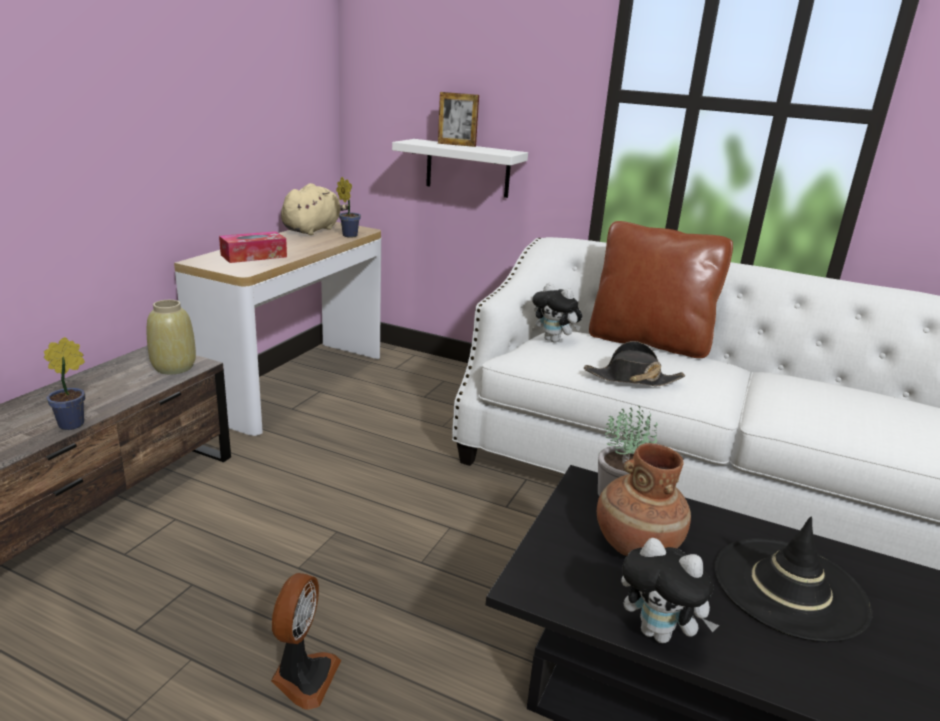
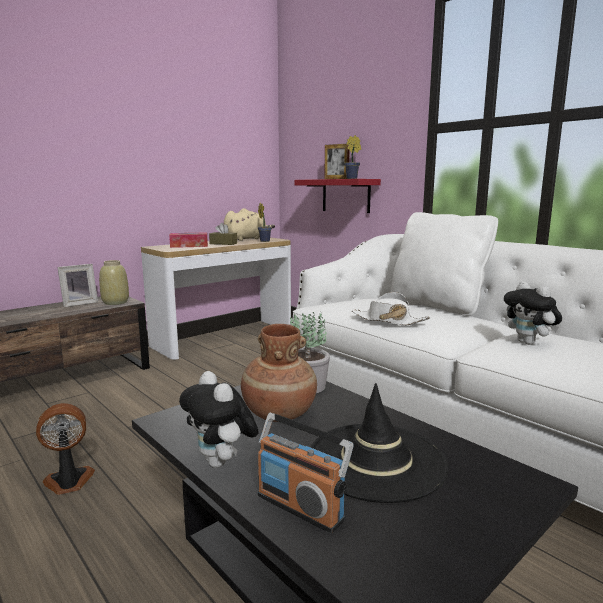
camera: 25 degrees right, 10 degrees down
potted plant [44,337,85,430] -> potted plant moved to [344,135,361,179]
fan [271,573,341,710] -> fan turned 150 degrees counterclockwise [36,403,95,495]
white shelf [392,139,528,198] -> red shelf [295,179,381,213]
plush toy [532,283,582,343] -> plush toy moved to [504,281,562,345]
black hat [584,341,685,386] -> white hat [352,292,430,325]
brown pillow [589,221,733,358] -> white pillow [391,212,498,316]
none -> picture frame [57,264,98,307]
none -> brown tissue box [209,223,237,245]
none -> radio [258,413,353,533]

